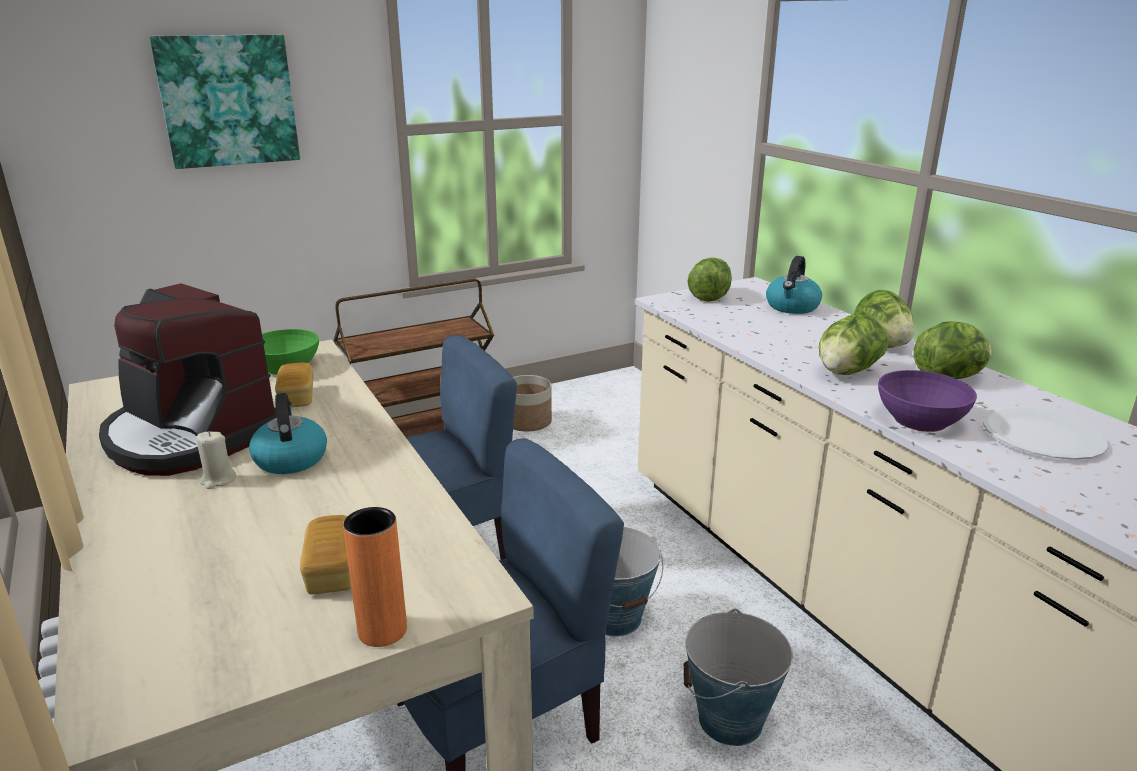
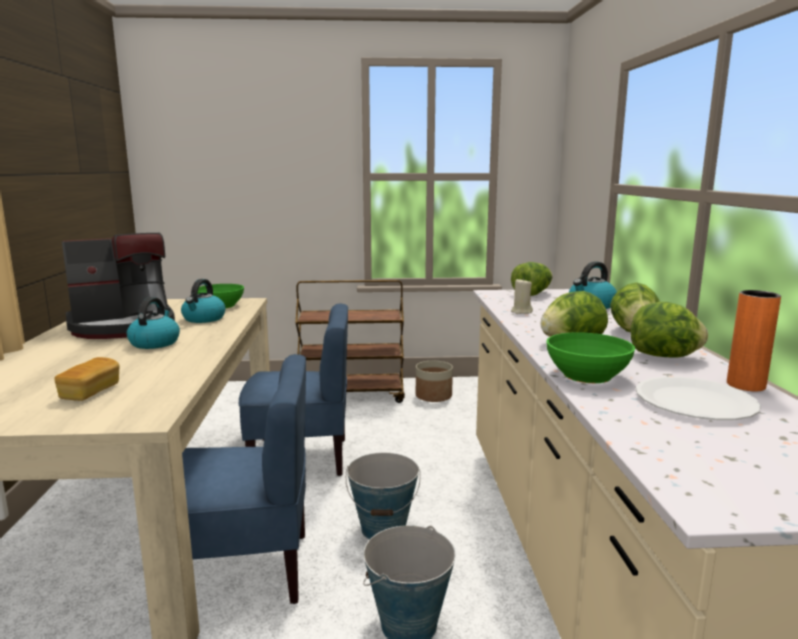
camera: 25 degrees right, 10 degrees down
coffee machine [99,283,277,476] -> coffee machine turned 90 degrees counterclockwise [62,233,175,339]
picture [149,34,300,169] -> none
beige candle [197,431,236,489] -> beige candle moved to [511,278,533,314]
bread [275,362,313,408] -> kettle [181,279,226,323]
orange vase [343,507,407,647] -> orange vase moved to [727,290,781,391]
purple bowl [878,370,977,432] -> green bowl [546,332,635,383]

